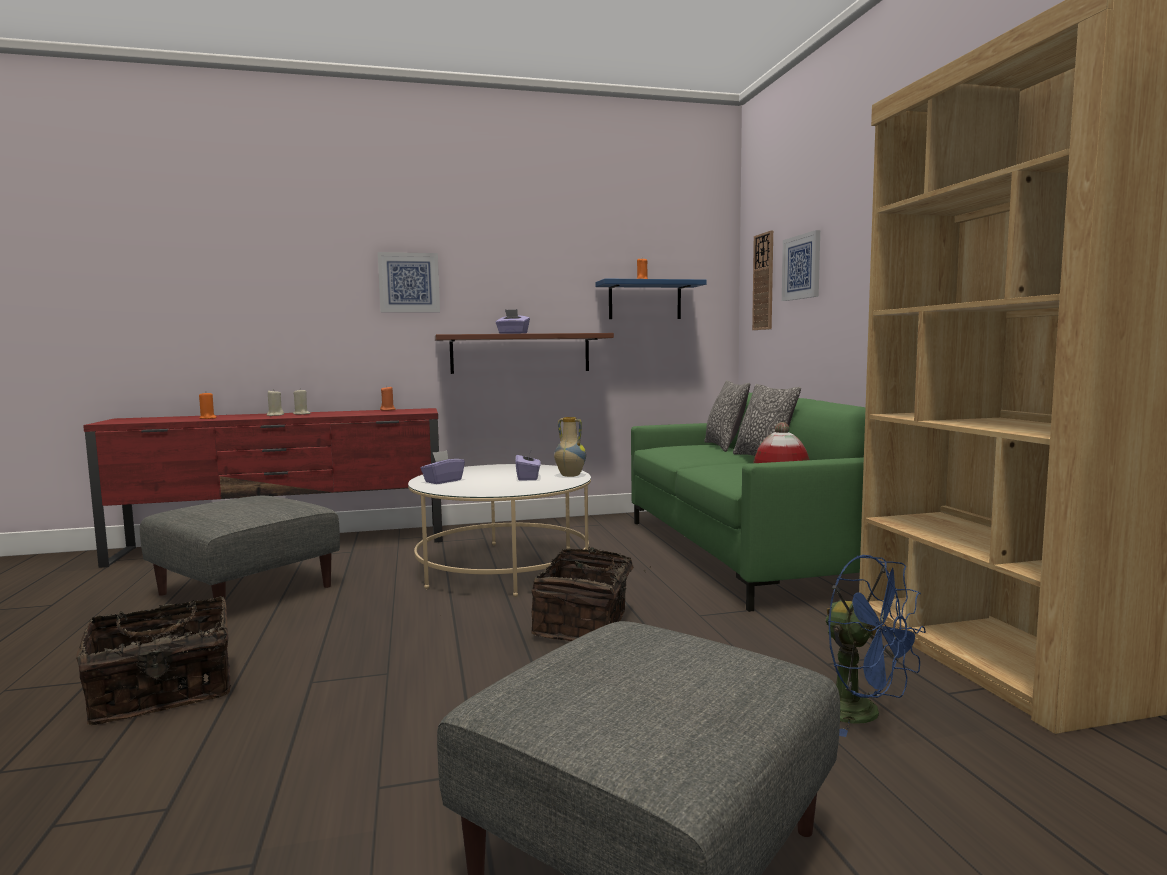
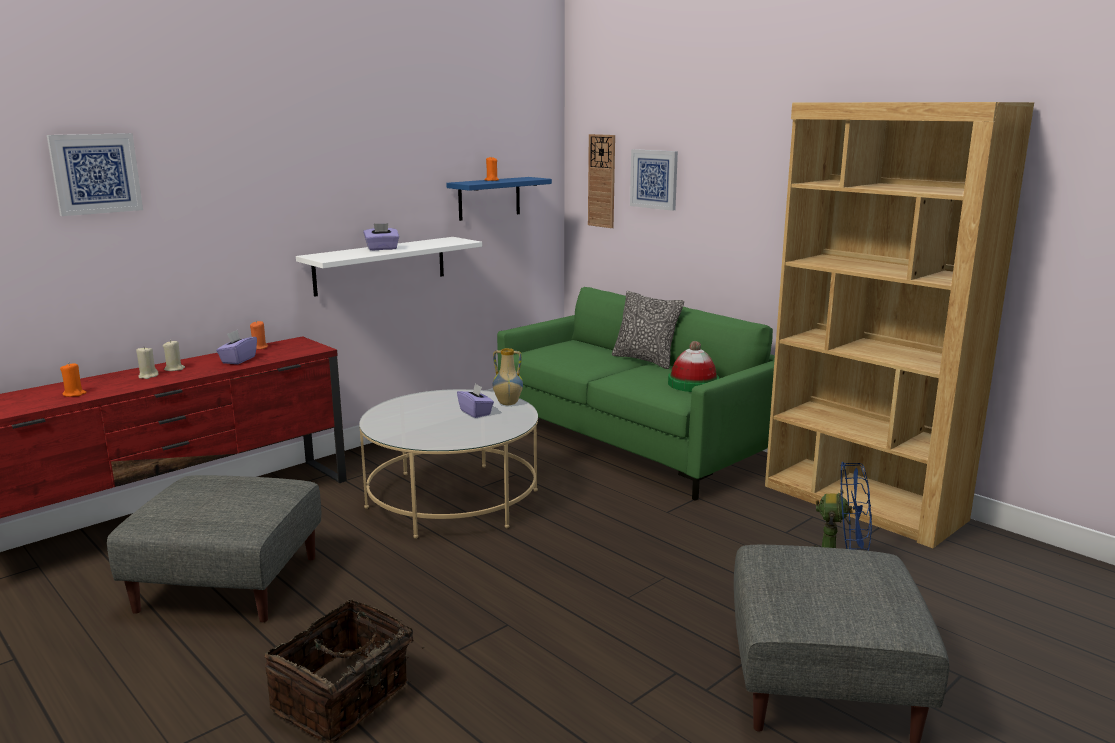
camera: 30 degrees left, 10 degrees up
picture [378,252,440,312] -> picture moved to [47,133,143,216]
purple tissue box [420,450,465,484] -> purple tissue box moved to [216,330,257,364]
brown shelf [435,333,614,374] -> white shelf [296,237,482,297]
basket [531,547,651,641] -> none
pillow [704,380,750,452] -> none

